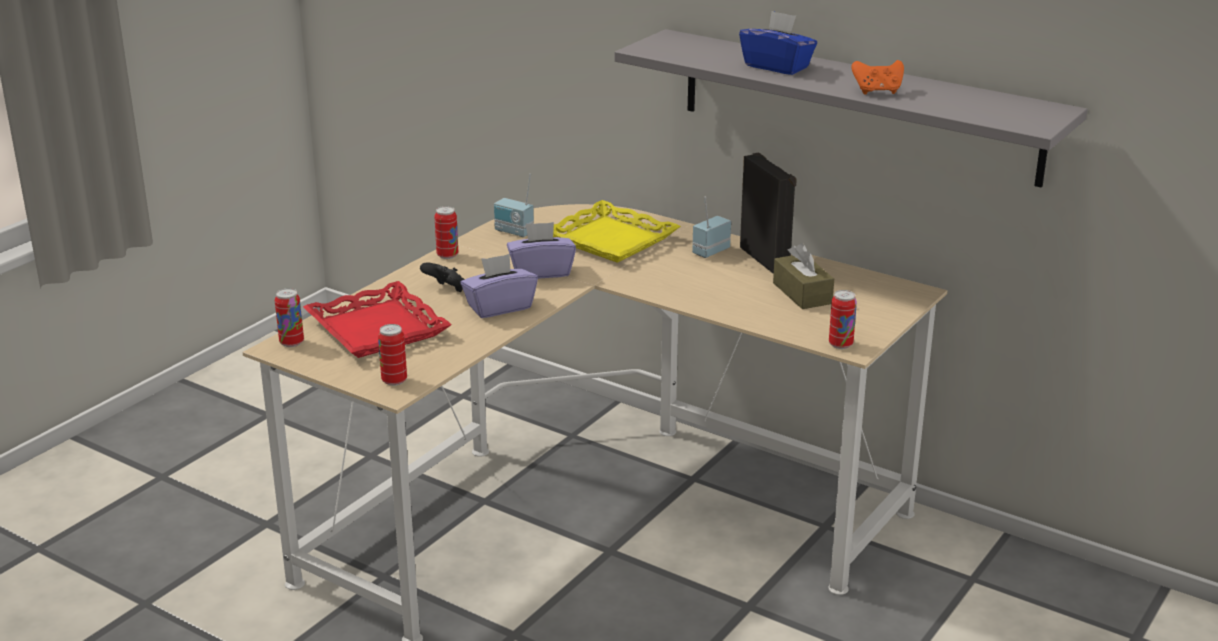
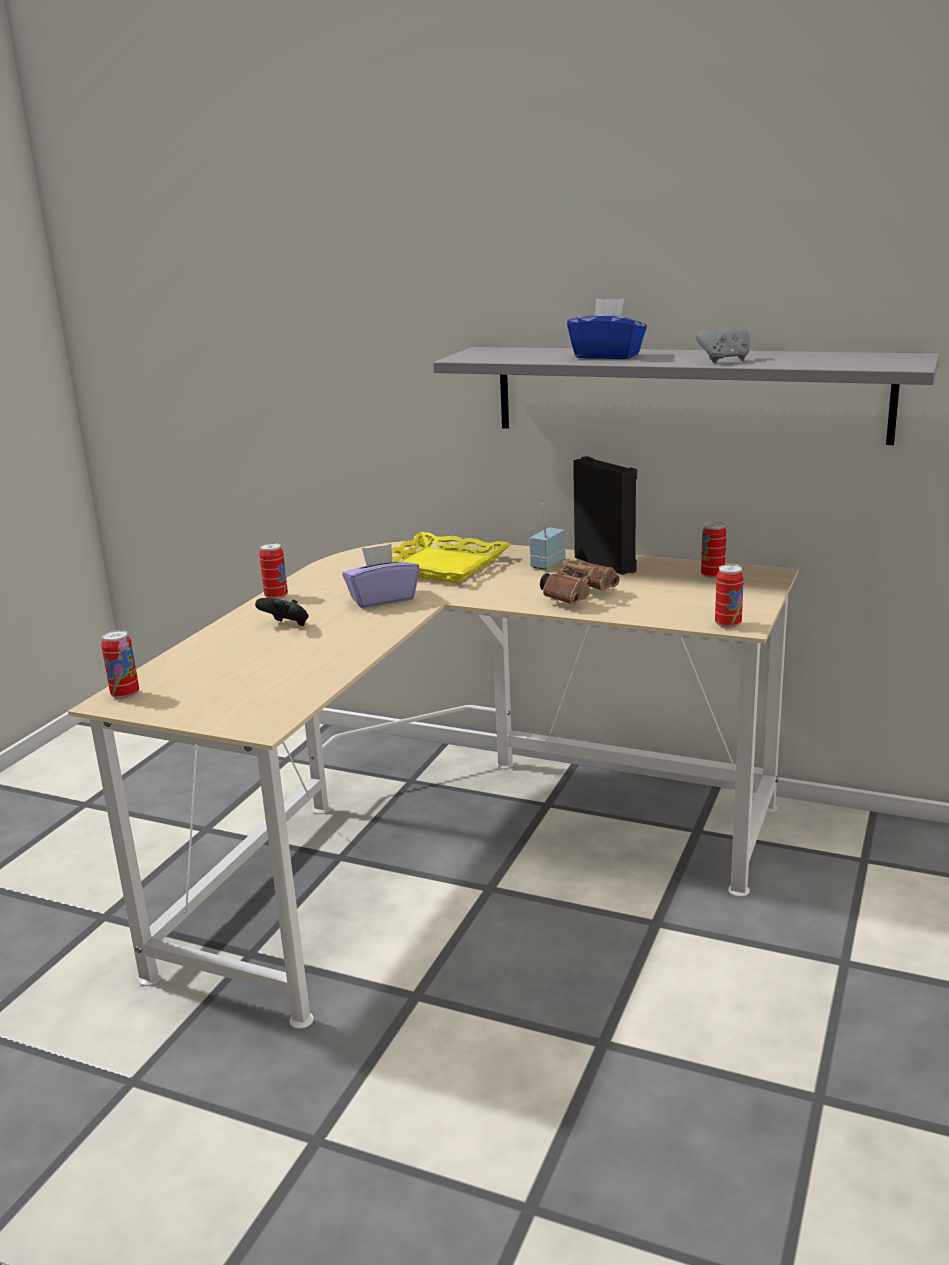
camera: 10 degrees left, 5 degrees down
red tray [303,281,452,358] -> none
can [378,324,407,386] -> can moved to [701,522,726,579]
purple tissue box [460,254,538,318] -> none
radio [494,174,534,237] -> none
brown tissue box [773,243,834,309] -> none
orange game controller [851,60,904,95] -> grey game controller [696,327,750,363]
none -> brown binoculars [540,559,620,605]

